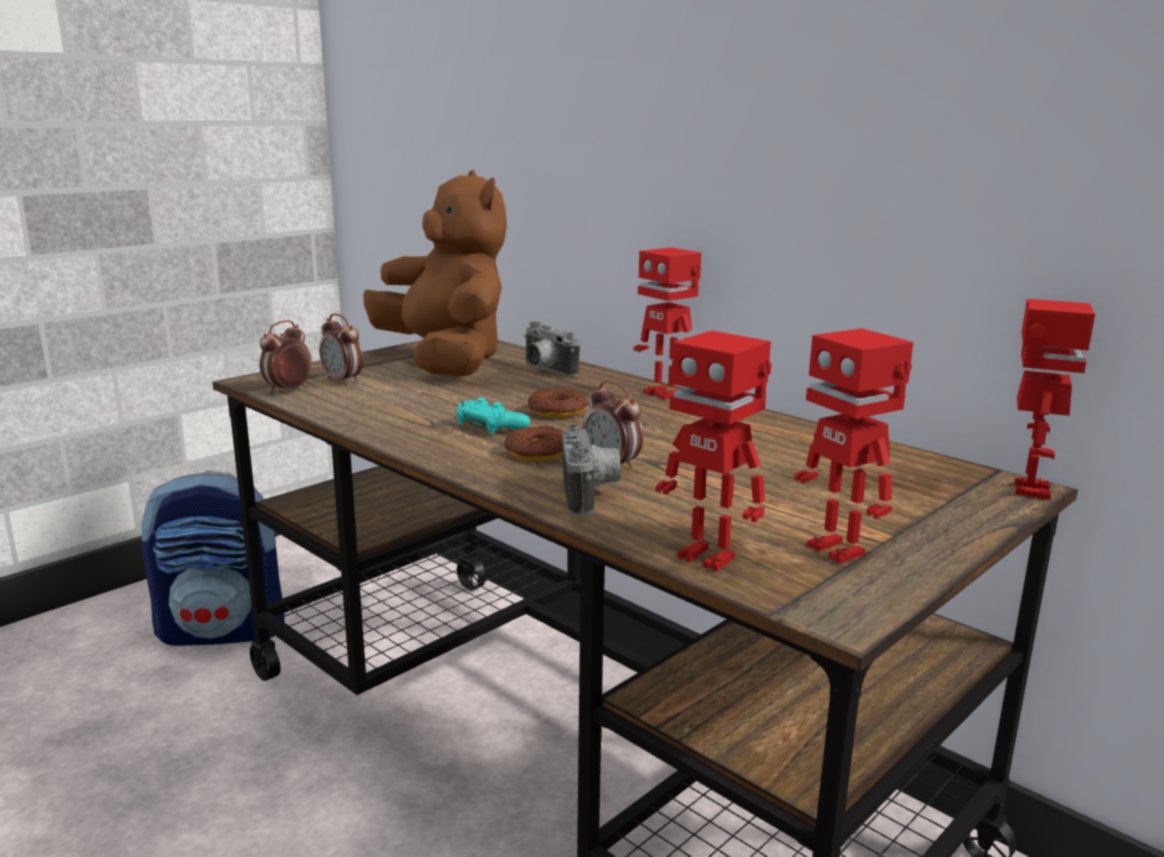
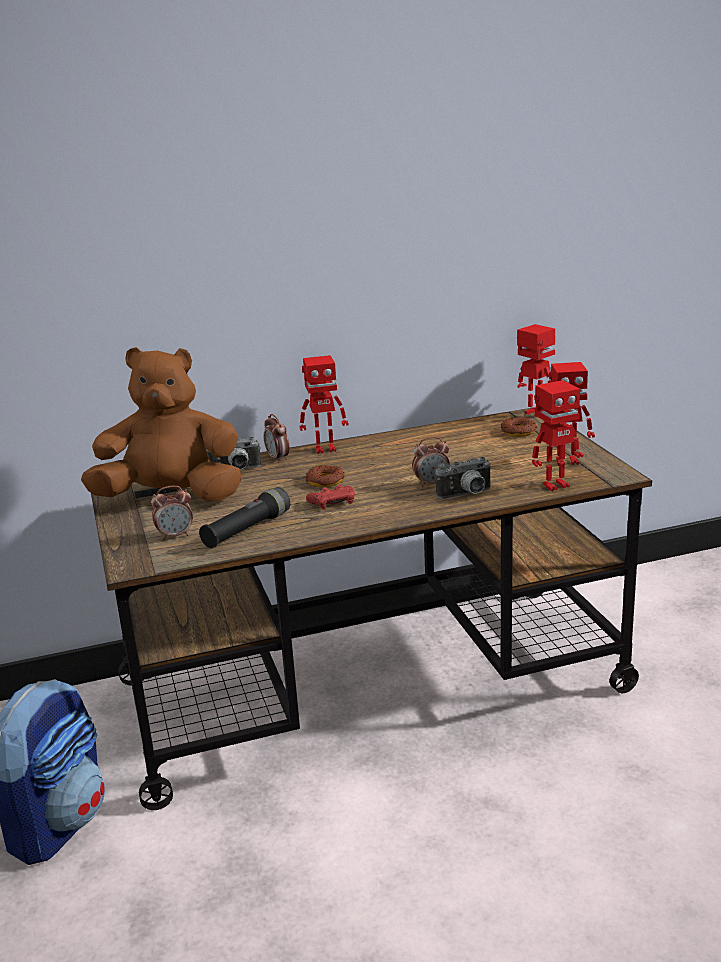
camera: 60 degrees left, 5 degrees up
alarm clock [259,320,312,393] -> alarm clock moved to [264,414,289,463]
turquoise game controller [456,397,530,434] -> red game controller [306,484,355,510]
donut [504,426,564,461] -> donut moved to [501,417,537,437]
camera [562,424,621,517] -> camera turned 135 degrees clockwise [436,457,492,499]
none -> black flashlight [199,487,290,548]

